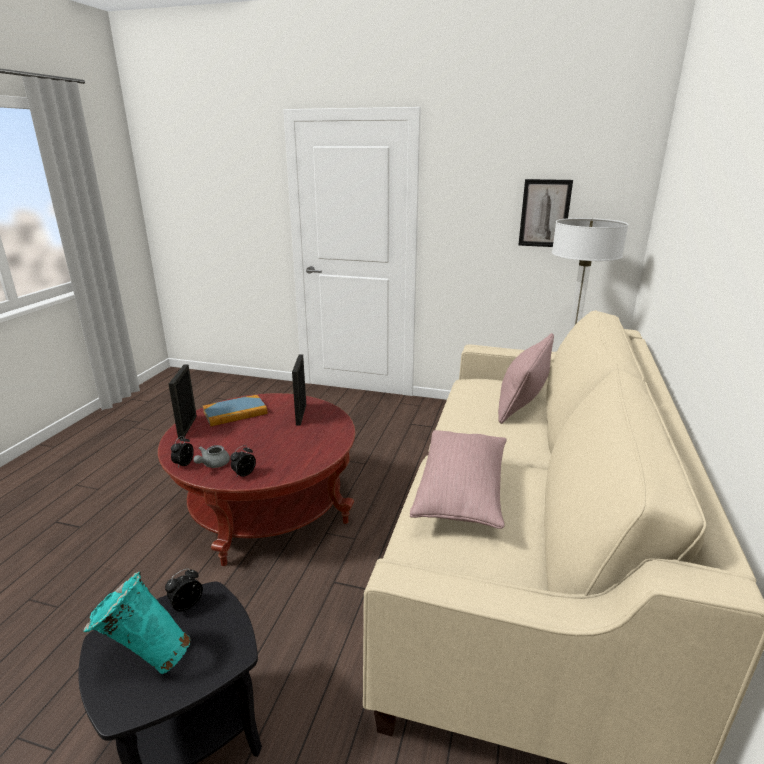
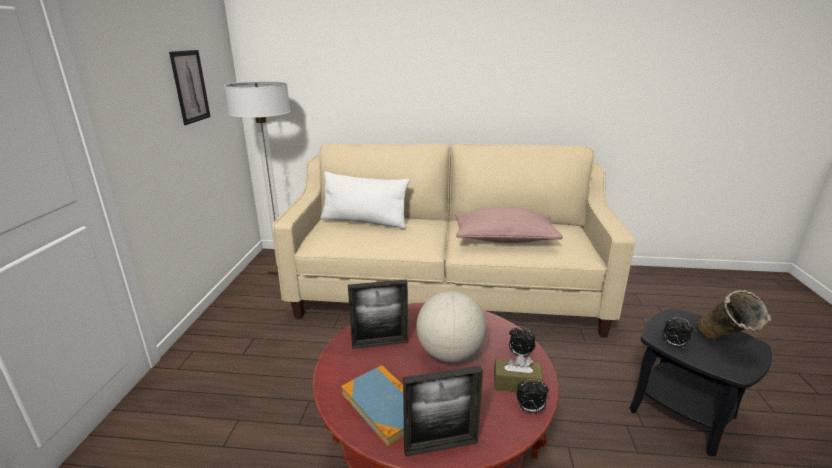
camera: 100 degrees left, 0 degrees up
turquoise vase [83,572,191,674] -> beige vase [698,290,771,339]
grey teapot [193,445,230,468] -> brown tissue box [494,354,543,392]
pink pillow [498,333,554,424] -> white pillow [321,172,410,229]
none -> globe [416,291,486,362]

